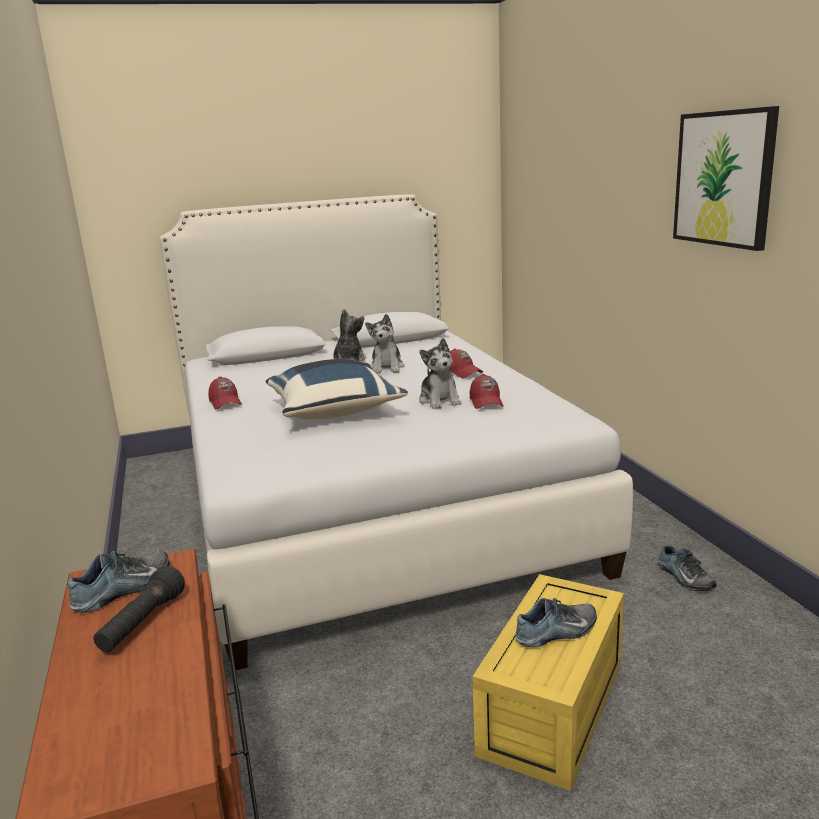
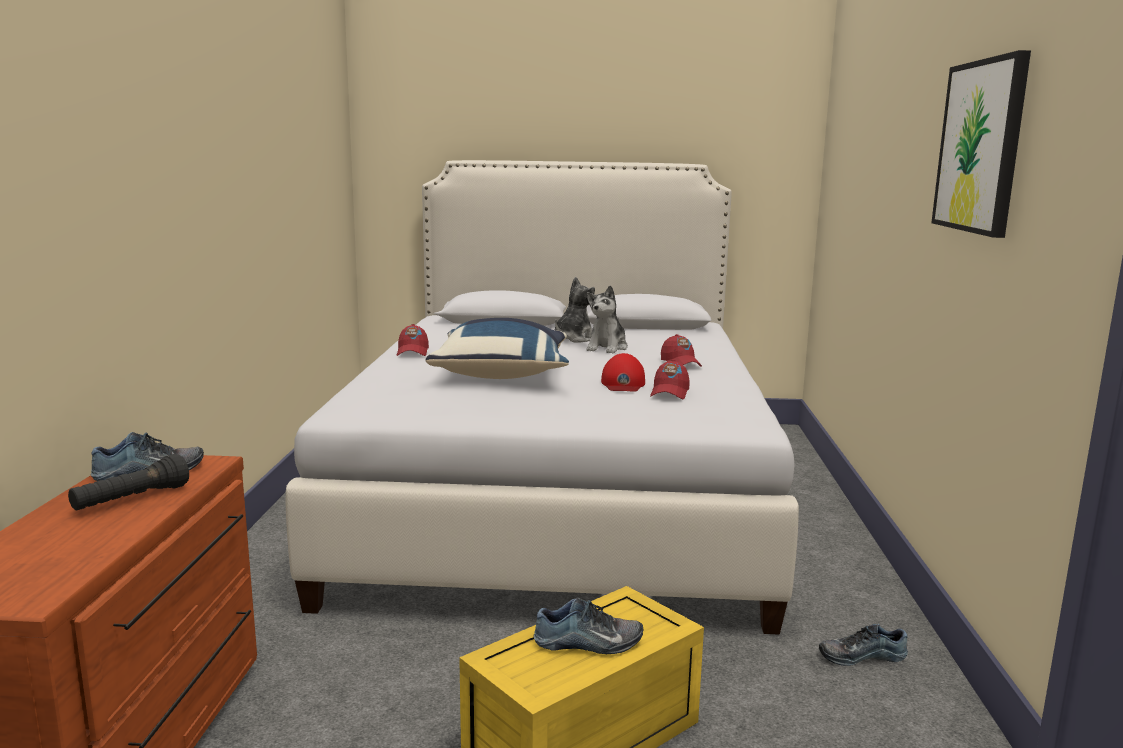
camera: 20 degrees right, 5 degrees down
plush toy [419,338,462,409] -> red cap [601,353,645,392]
shoe [658,545,717,591] -> shoe turned 90 degrees clockwise [819,624,908,666]

